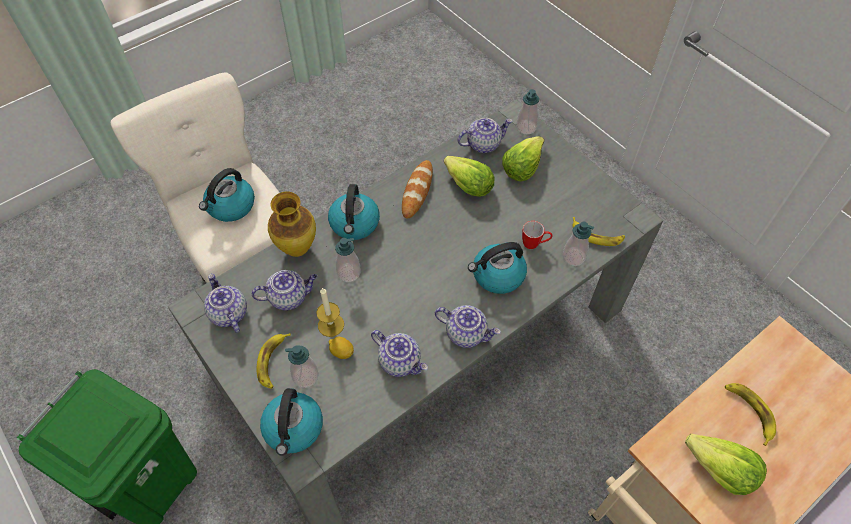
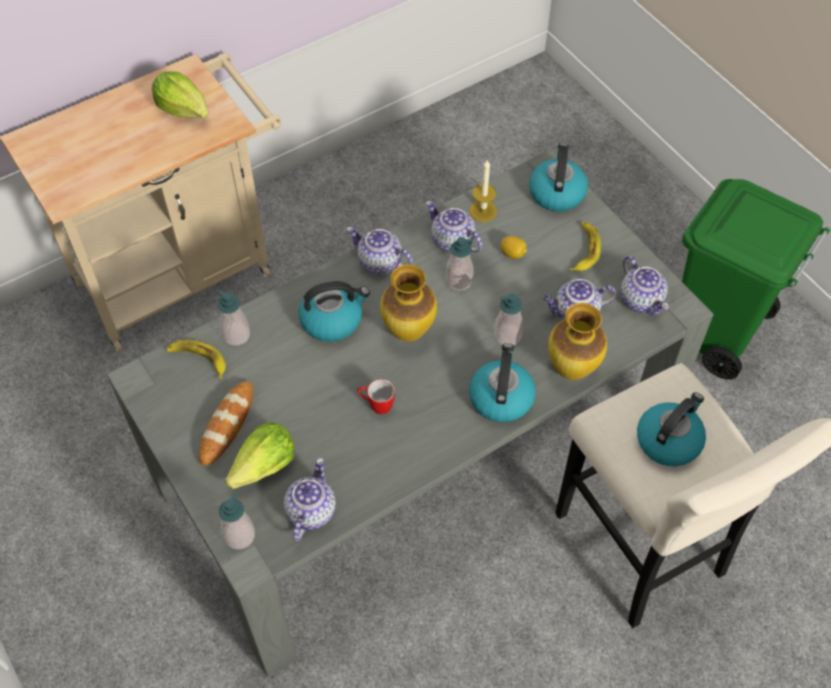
camera: 175 degrees left, 0 degrees up
soap dispenser [285,345,319,388] -> soap dispenser moved to [445,237,474,291]
candle [317,288,344,337] -> candle moved to [469,159,497,222]
bread [402,160,433,219] -> bread moved to [199,381,253,466]
lettuce [444,156,494,197] -> none
teapot [458,118,512,153] -> teapot turned 120 degrees clockwise [284,458,336,542]
mug [522,221,553,249] -> mug moved to [357,379,395,414]
banana [725,383,776,446] -> none
none -> vase [380,264,437,342]

